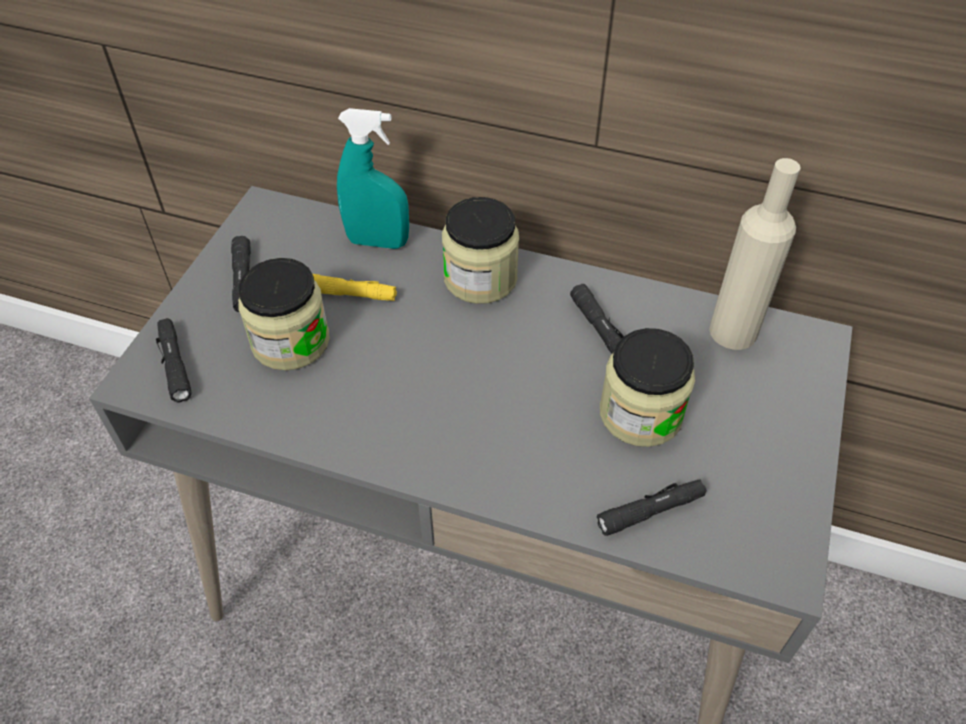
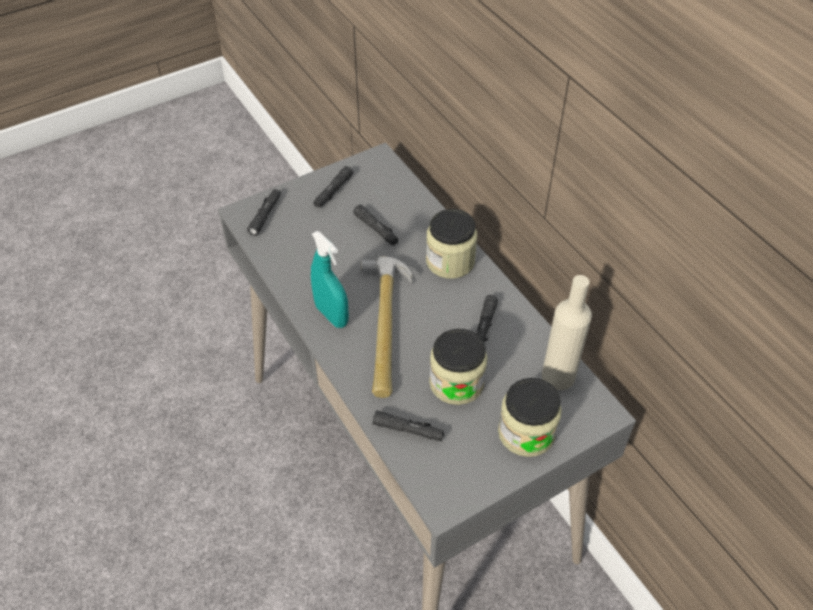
camera: 40 degrees right, 0 degrees up
jar [238,258,330,370] -> jar moved to [498,378,562,457]
yellow flashlight [313,274,397,301] -> black flashlight [353,205,398,246]
turquoise spray bottle [337,108,409,249] -> turquoise spray bottle moved to [311,231,349,328]
none -> hammer [360,256,412,398]

